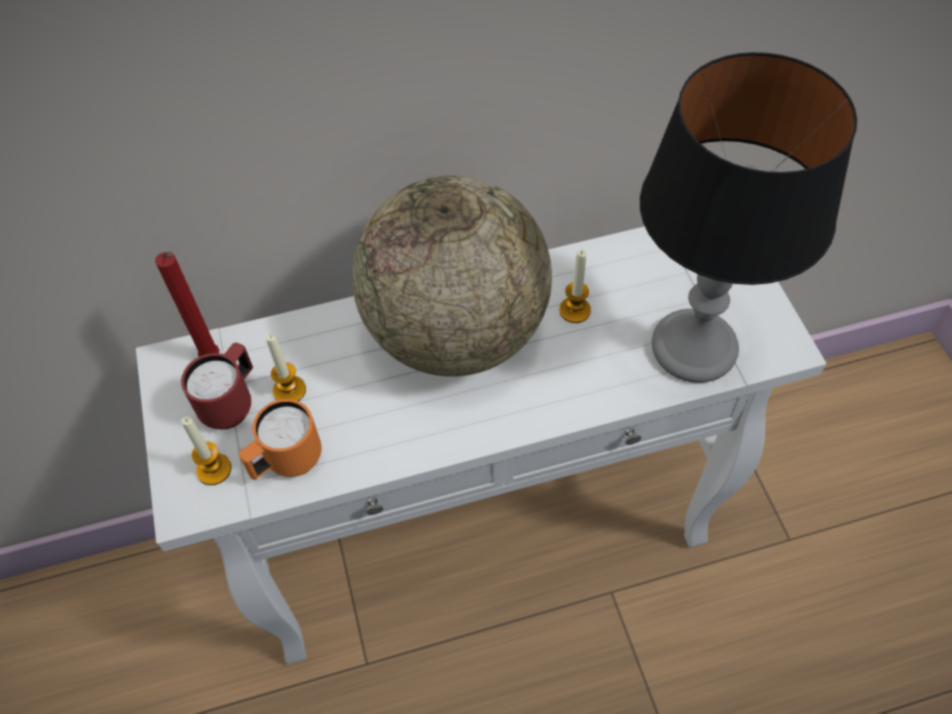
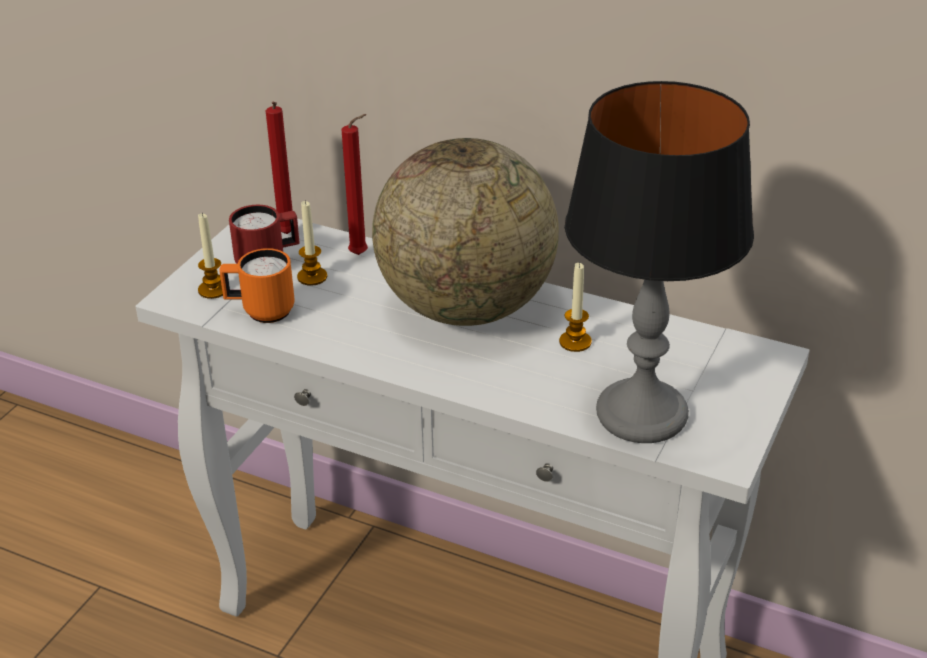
camera: 40 degrees right, 20 degrees down
none -> red candle [342,114,368,255]

